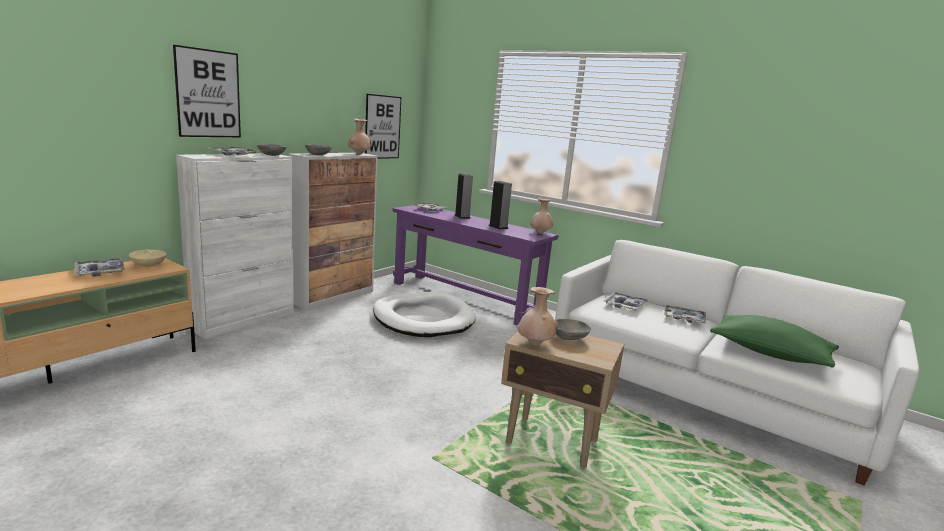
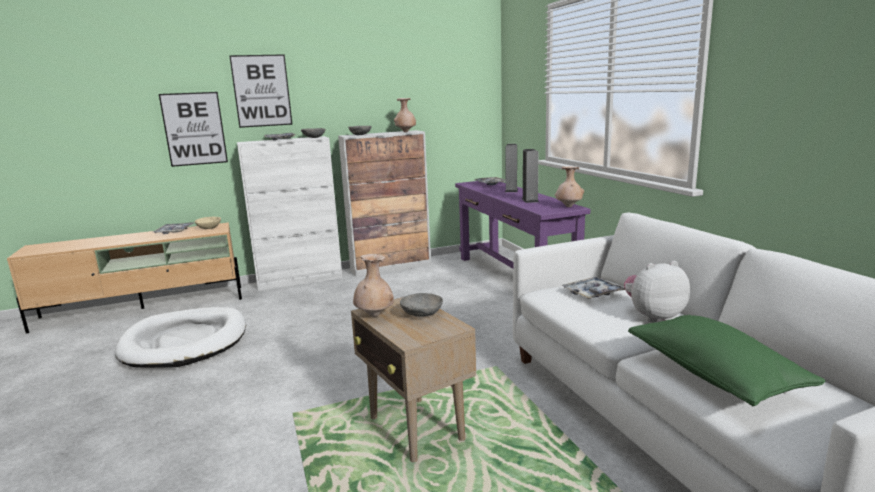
camera: 35 degrees right, 0 degrees up
picture [365,94,401,159] -> picture moved to [159,92,228,167]
white dog bed [373,292,476,337] -> white dog bed moved to [115,307,246,368]
tray [664,305,706,324] -> plush toy [624,261,690,322]

